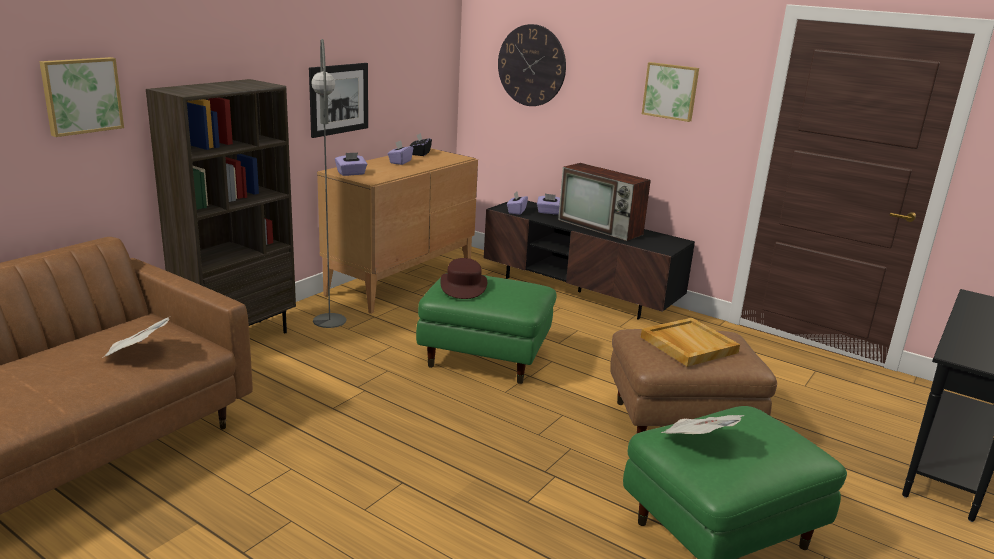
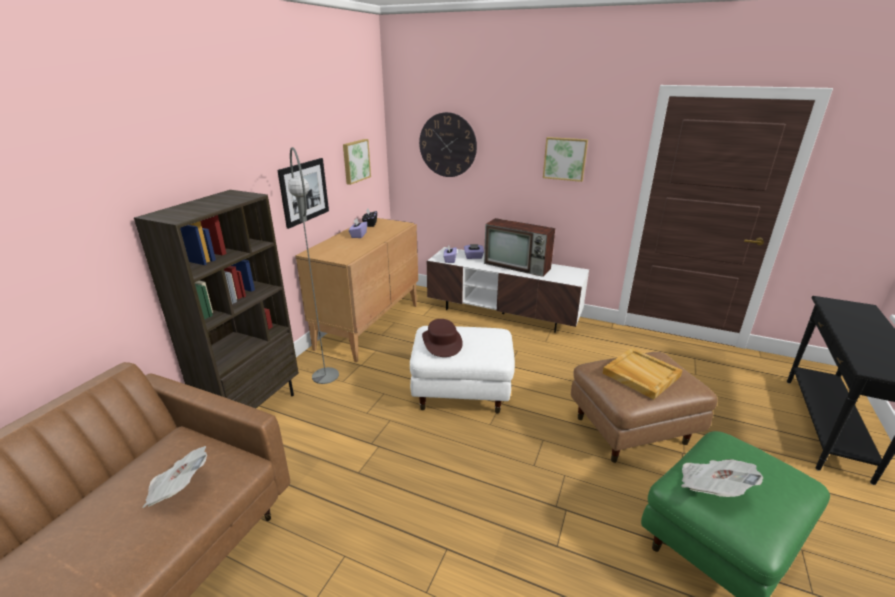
camera: 10 degrees left, 5 degrees up
picture [39,57,124,137] -> picture moved to [343,139,371,185]
purple tissue box [335,152,367,176] -> none
green ottoman [416,275,557,384] -> white ottoman [410,326,515,414]
black tv stand [484,201,695,320] -> white tv stand [427,247,589,333]

